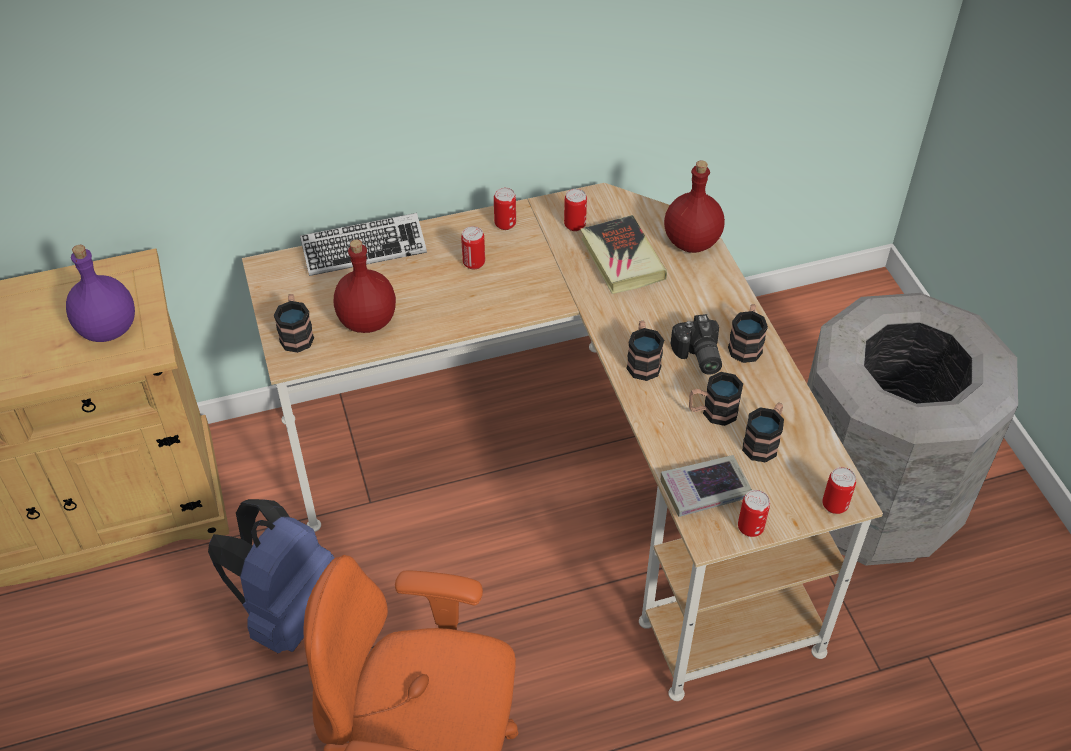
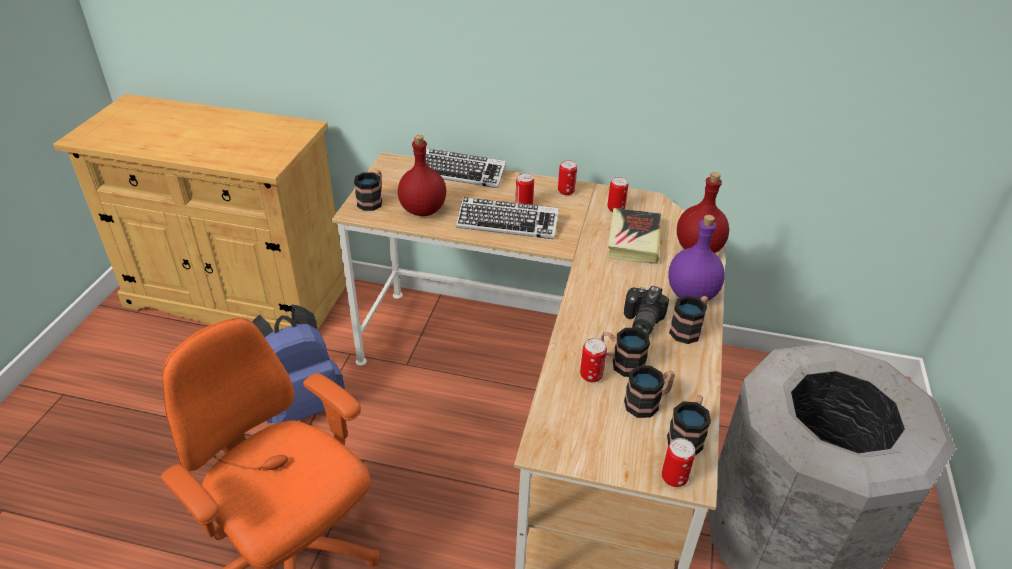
camera: 30 degrees right, 10 degrees down
purple bottle [66,245,135,342] -> purple bottle moved to [668,215,725,300]
mug [626,321,664,381] -> mug moved to [667,395,711,456]
book [660,455,752,517] -> none
can [738,490,770,537] -> can moved to [580,338,607,382]
none -> keyboard [456,197,559,239]

